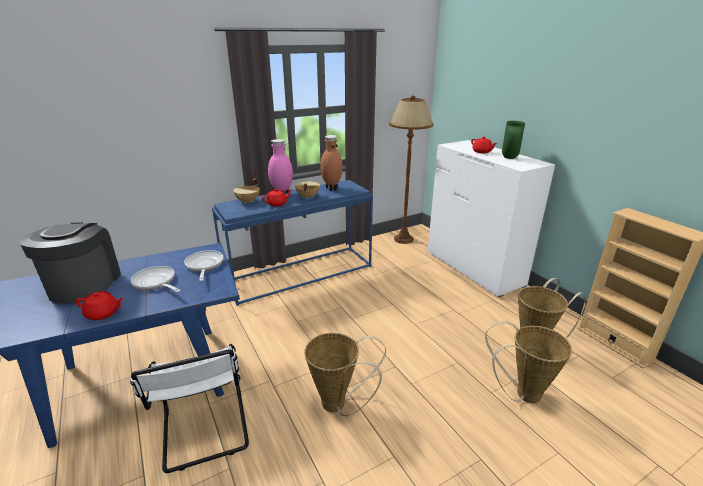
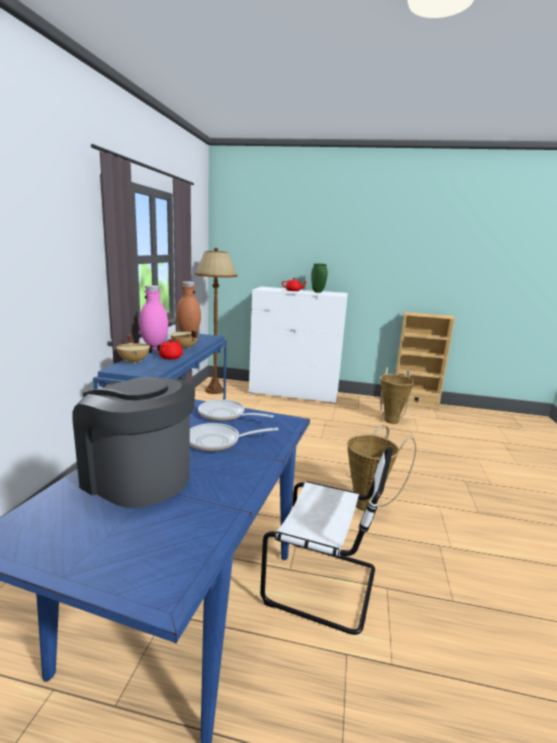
camera: 50 degrees left, 10 degrees down
red teapot [75,291,124,320] -> none
basket [485,321,573,403] -> none

